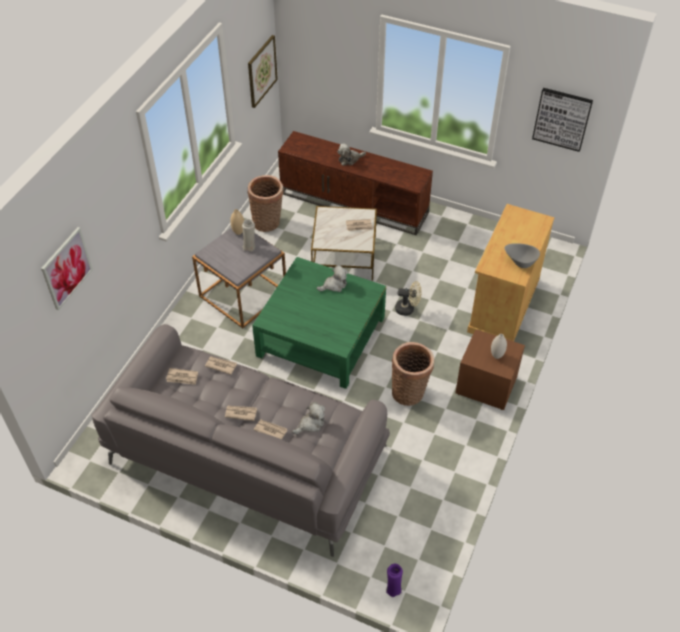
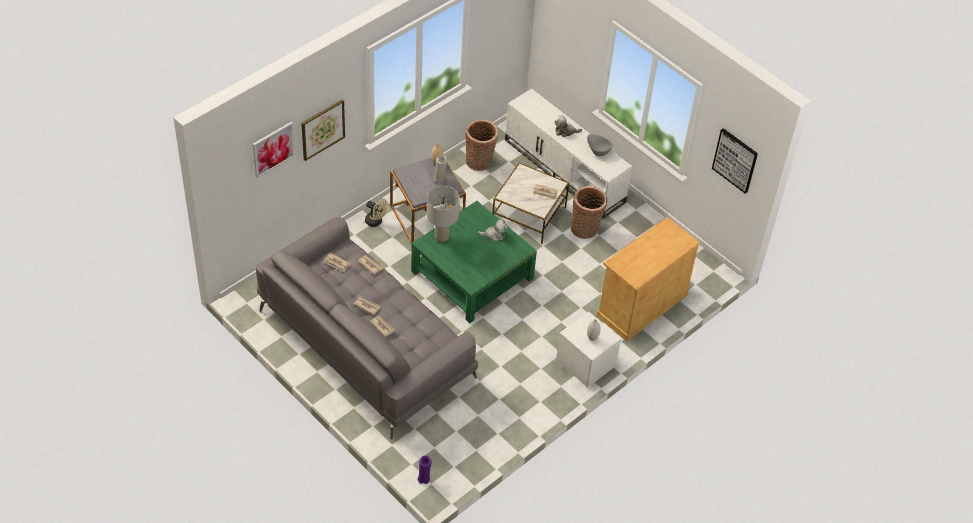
camera: 20 degrees right, 0 degrees up
picture [248,35,278,108] -> picture moved to [301,100,345,161]
brown tv stand [278,131,433,235] -> white tv stand [505,89,632,219]
plush toy [292,402,325,434] -> none
basket [392,342,434,406] -> basket moved to [571,186,608,239]
beige fan [395,281,422,316] -> beige fan moved to [365,199,388,227]
brown nightstand [455,329,525,410] -> white nightstand [556,311,621,388]
grey bowl [505,243,540,268] -> grey bowl moved to [587,134,613,156]
none -> grey table lamp [427,186,460,242]

